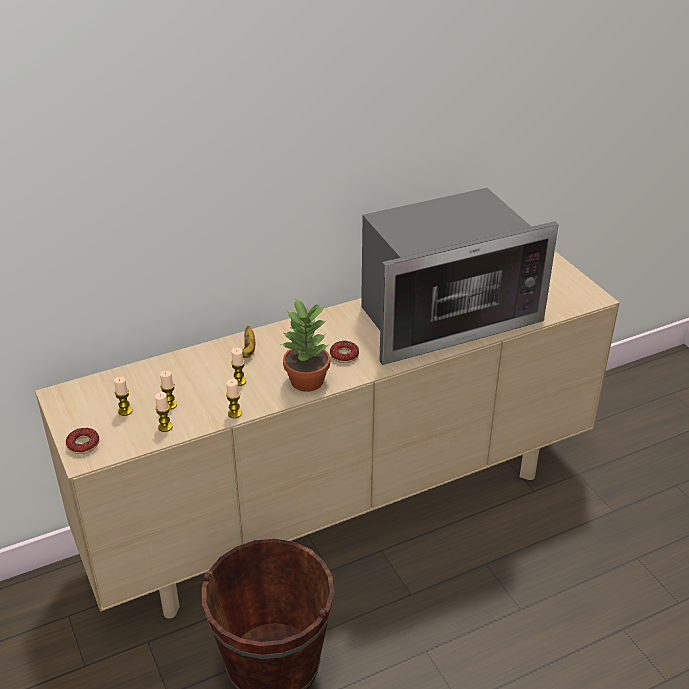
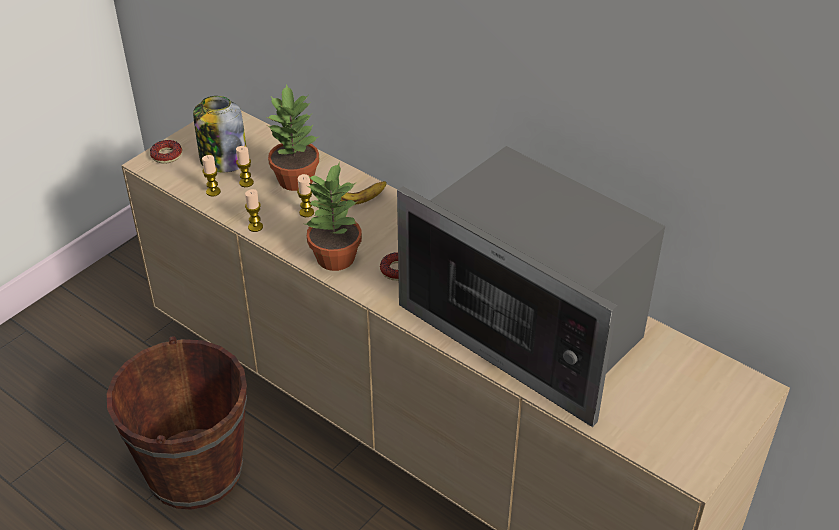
camera: 65 degrees right, 5 degrees up
candle [114,377,132,416] -> jar [193,96,246,172]
none -> potted plant [267,84,319,191]

